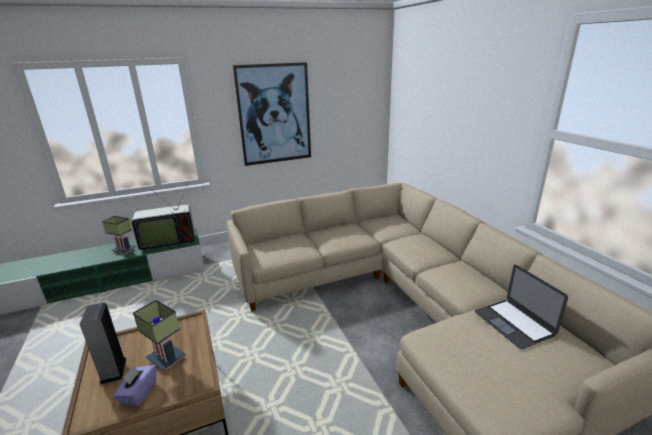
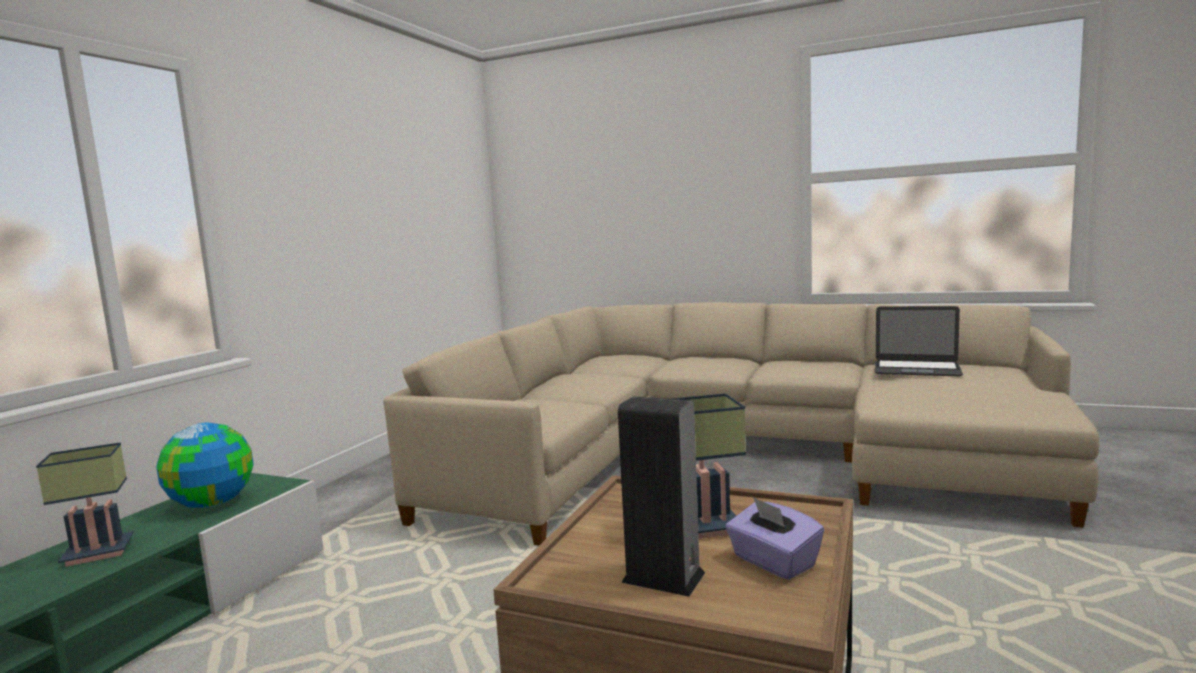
camera: 45 degrees left, 15 degrees down
television [132,183,195,252] -> globe [156,423,254,508]
picture [233,62,311,166] -> none

